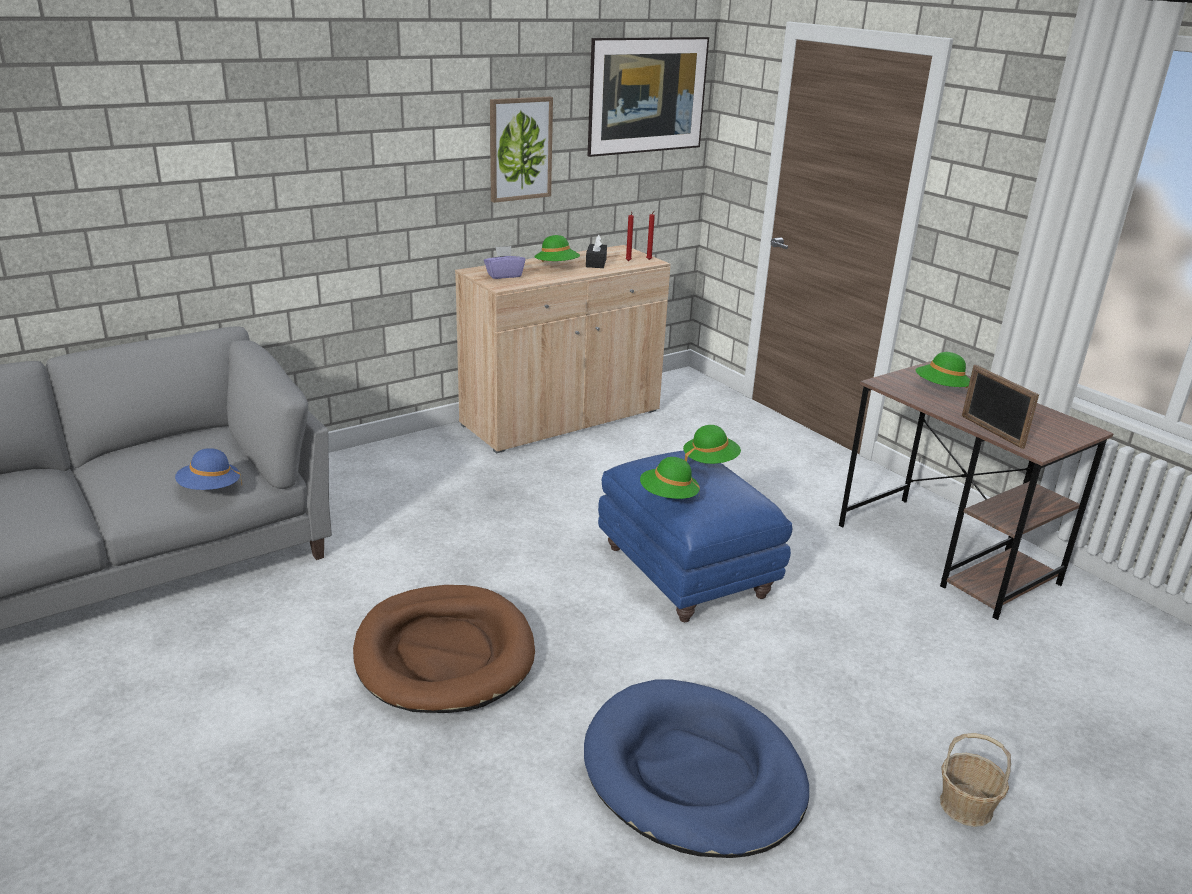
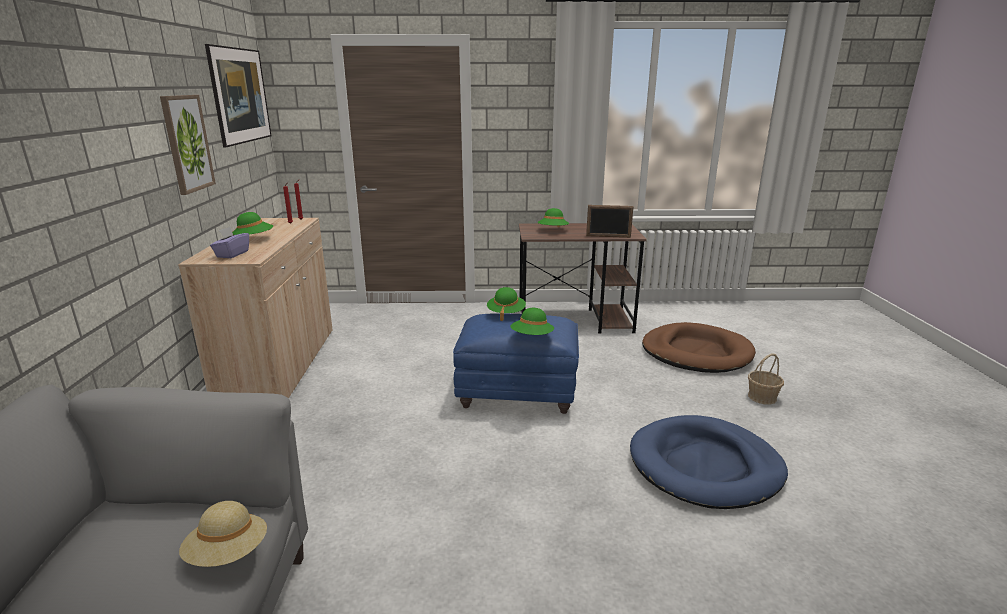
camera: 55 degrees left, 5 degrees down
blue hat [175,448,242,490] -> beige hat [179,501,267,567]
brown dog bed [353,585,535,713] -> brown dog bed moved to [642,322,756,373]
black tissue box [586,235,607,268] -> none

